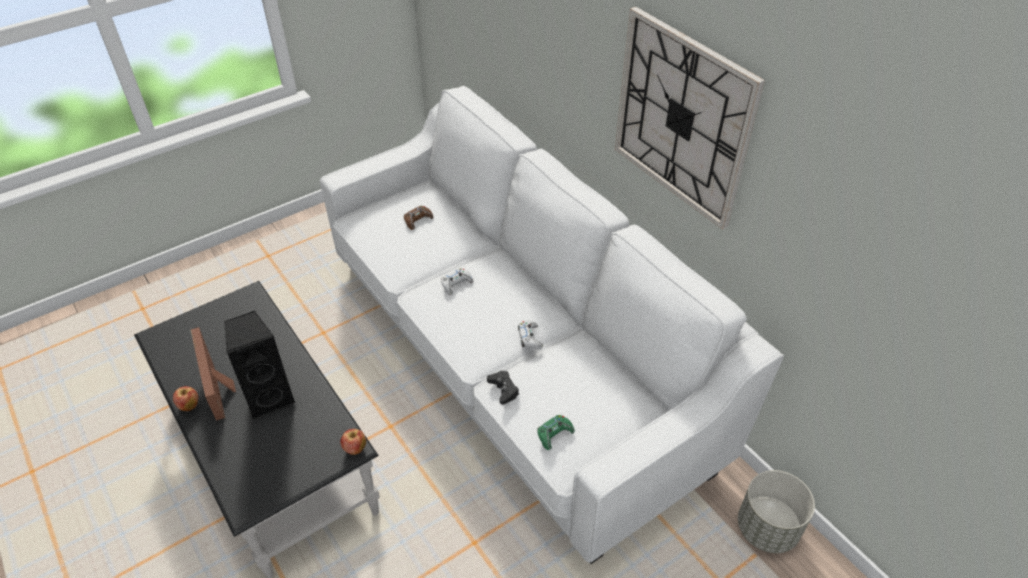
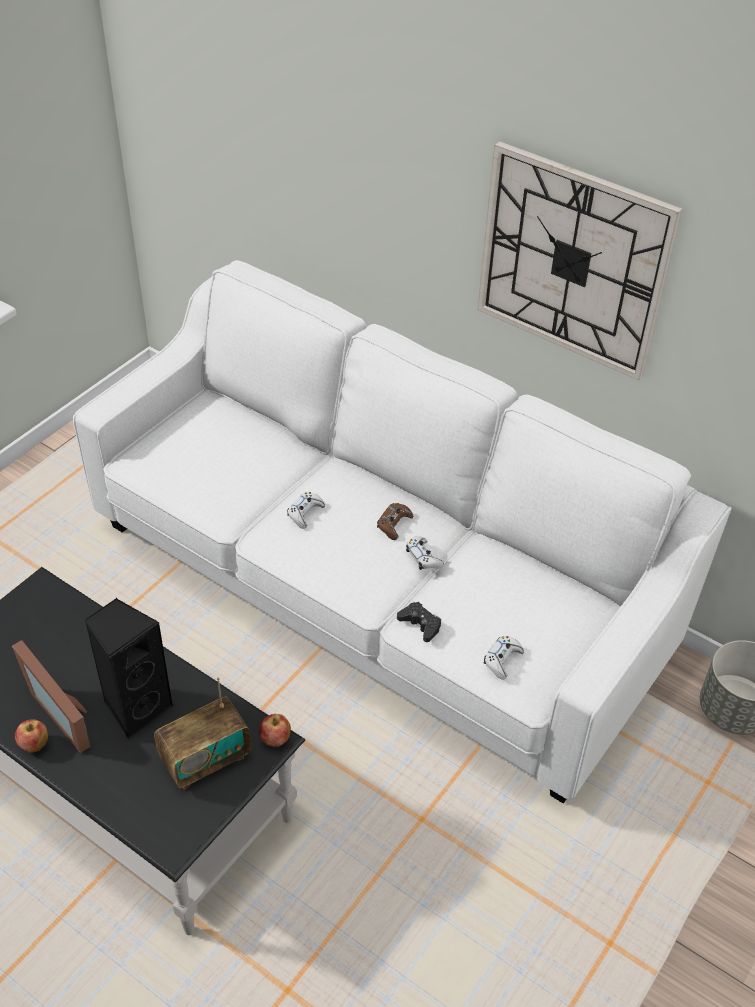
camera: 20 degrees left, 0 degrees up
brown game controller [404,206,433,230] -> brown game controller moved to [377,503,413,540]
green game controller [537,415,575,450] -> white game controller [484,636,524,680]
none -> radio [154,677,251,789]

